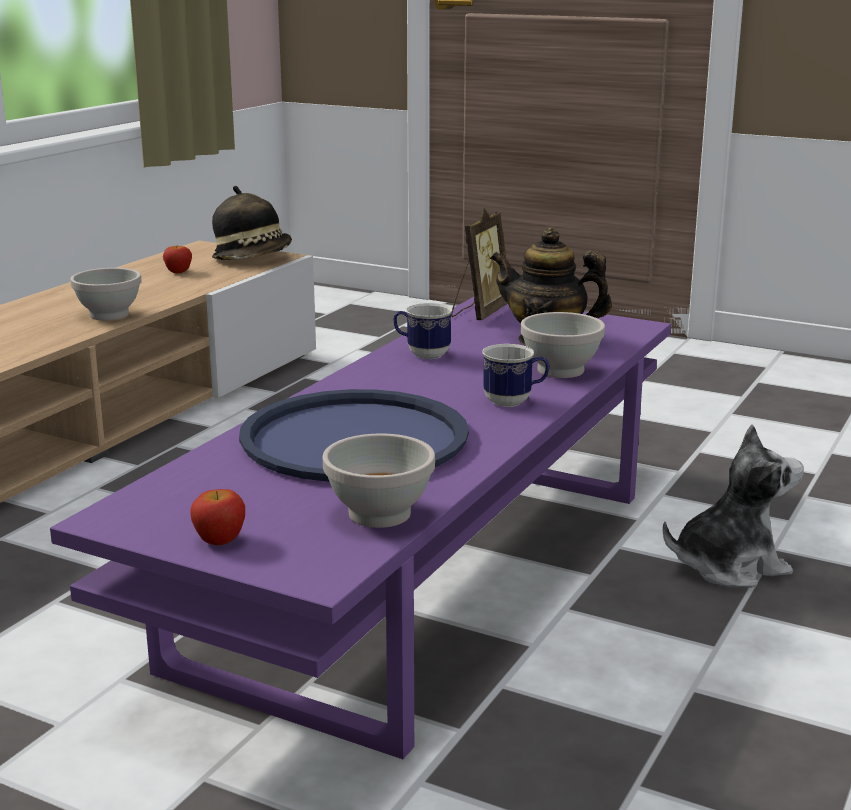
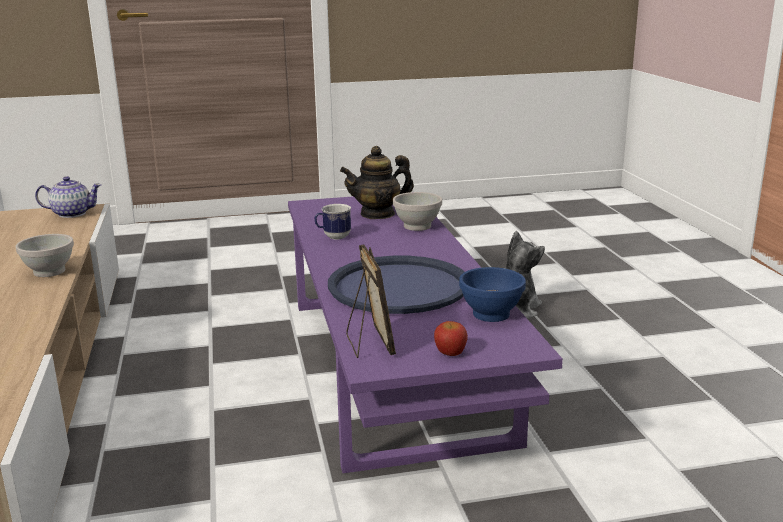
camera: 40 degrees left, 0 degrees up
apple [163,246,192,273] -> none
hat [212,186,292,260] -> teapot [35,176,101,218]
white bowl [323,434,435,528] -> blue bowl [459,267,526,322]
picture frame [451,208,508,320] -> picture frame moved to [346,244,396,358]
mug [482,344,549,407] -> none

